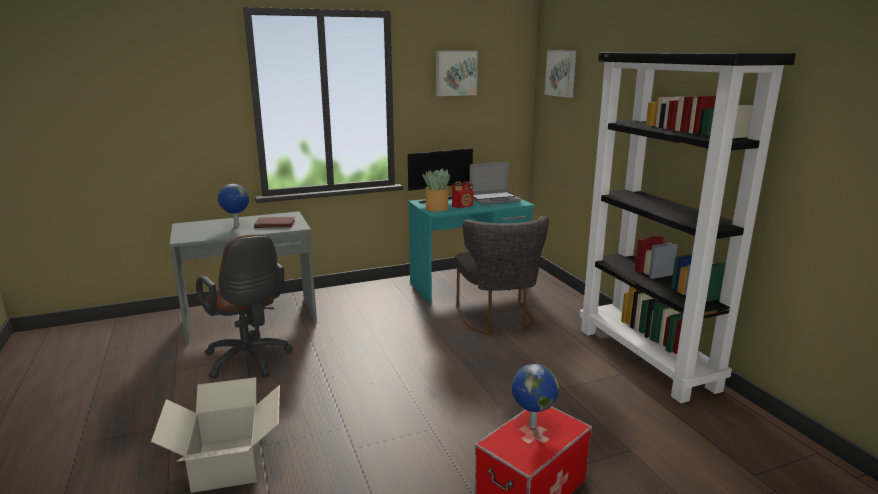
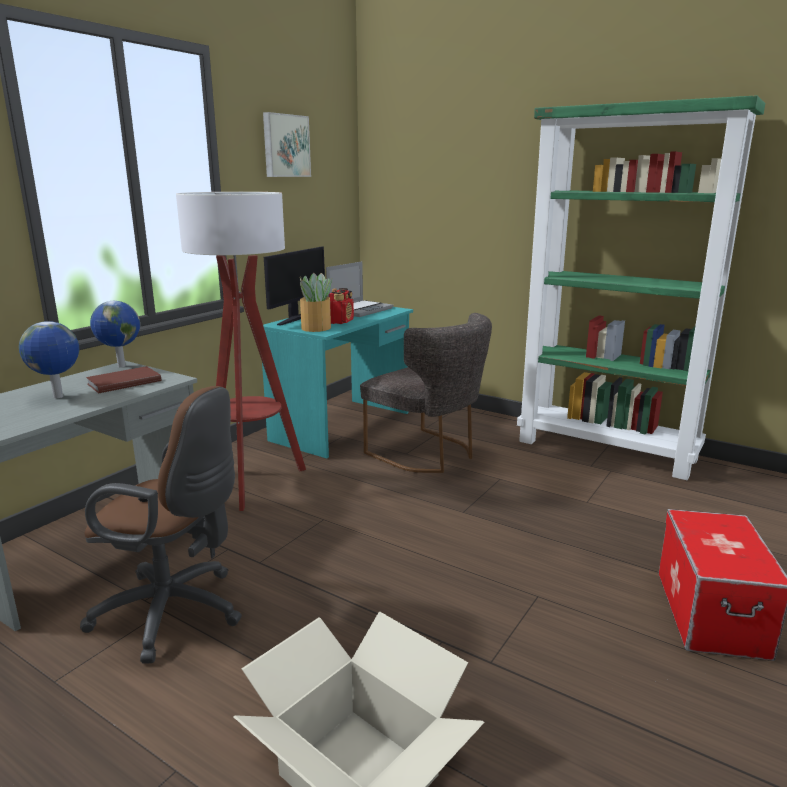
camera: 35 degrees left, 0 degrees up
globe [512,364,559,428] -> globe moved to [90,301,140,368]
picture [544,50,577,98] -> none
black bookcase [579,52,796,403] -> green bookcase [517,95,765,480]
none -> floor lamp [176,192,306,511]

